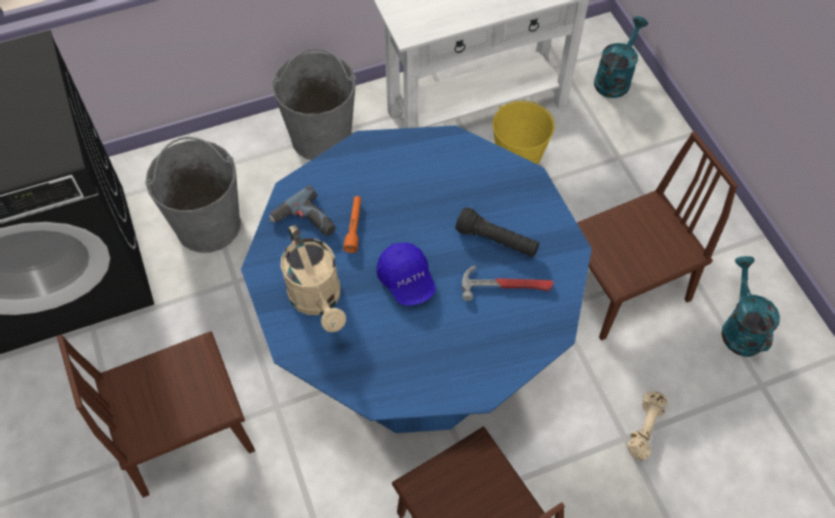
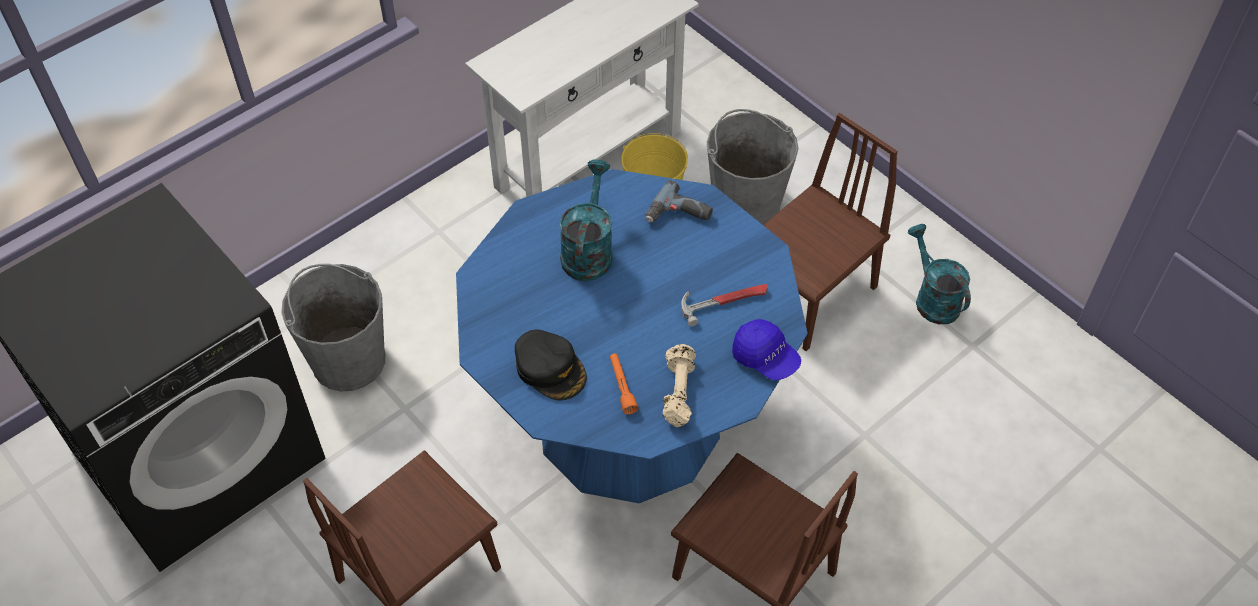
camera: 20 degrees left, 5 degrees down
power drill [269,185,336,236] -> power drill moved to [645,180,713,222]
grey bucket [272,48,356,160] -> grey bucket moved to [707,109,798,225]
beige watering can [281,225,346,332] -> black cap [515,329,587,400]
orange flashlight [343,196,361,253] -> orange flashlight moved to [610,354,638,414]
blue cap [377,242,436,306] -> blue cap moved to [732,319,801,380]
black flashlight [455,207,539,258] -> none
turquoise watering can [594,16,648,98] -> turquoise watering can moved to [560,159,613,281]
beige dumbbell [627,391,668,460] -> beige dumbbell moved to [663,344,696,427]

